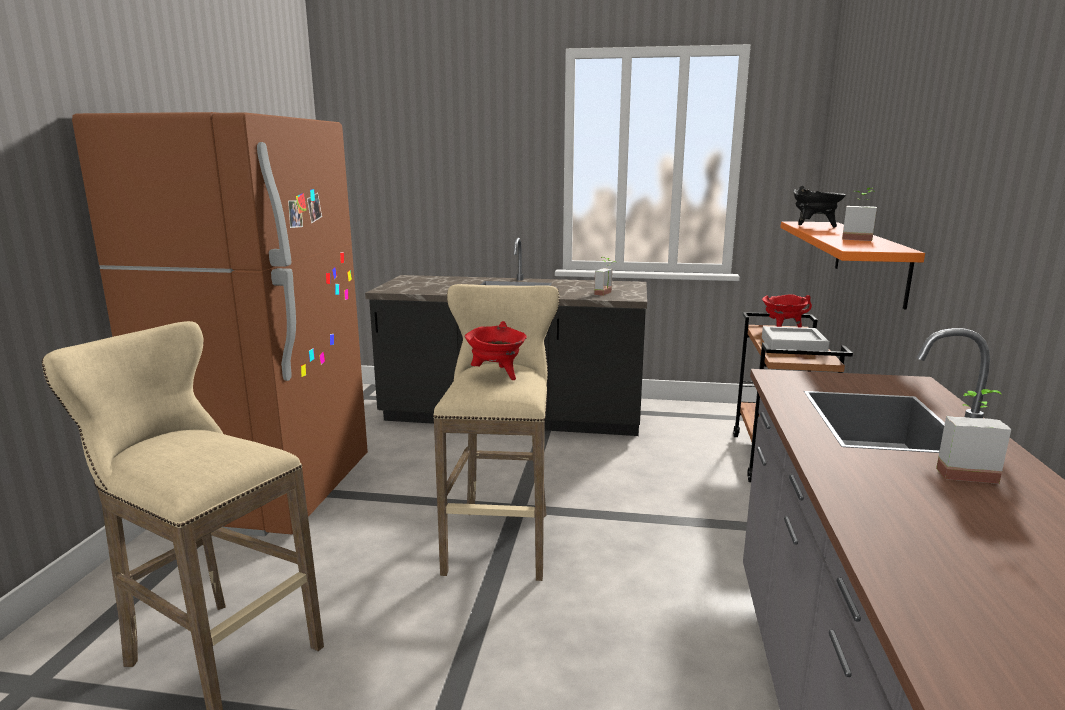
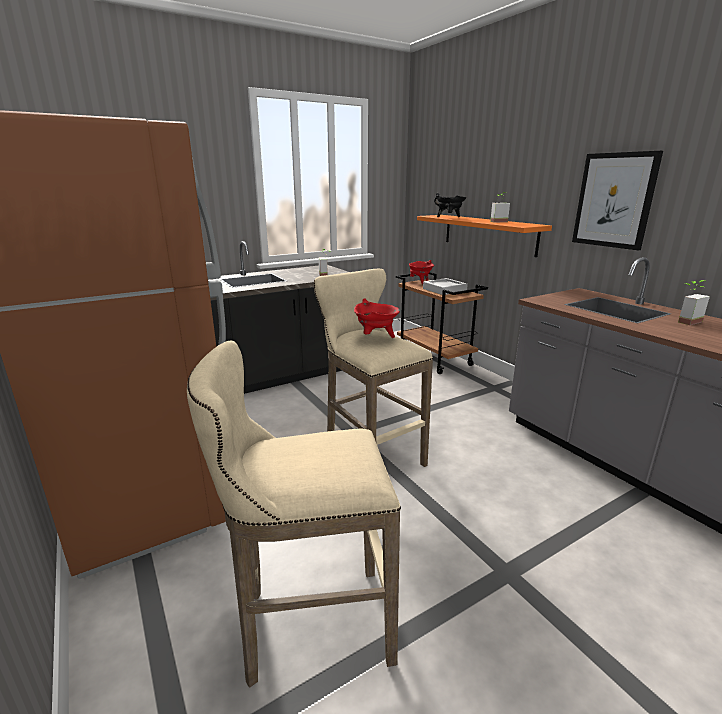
camera: 40 degrees left, 5 degrees up
none -> picture [572,151,663,250]

